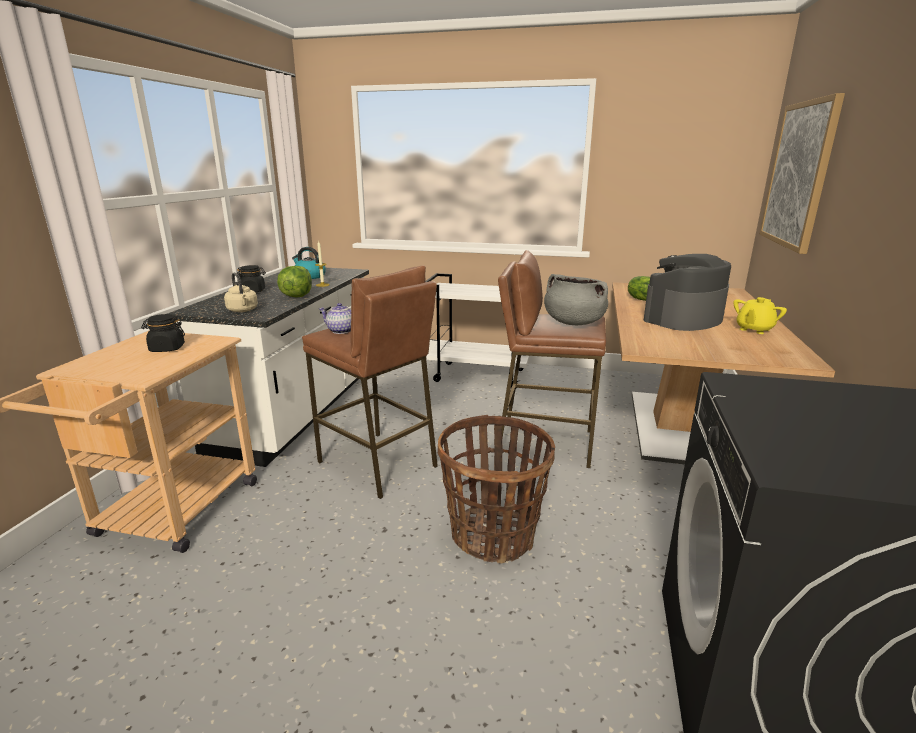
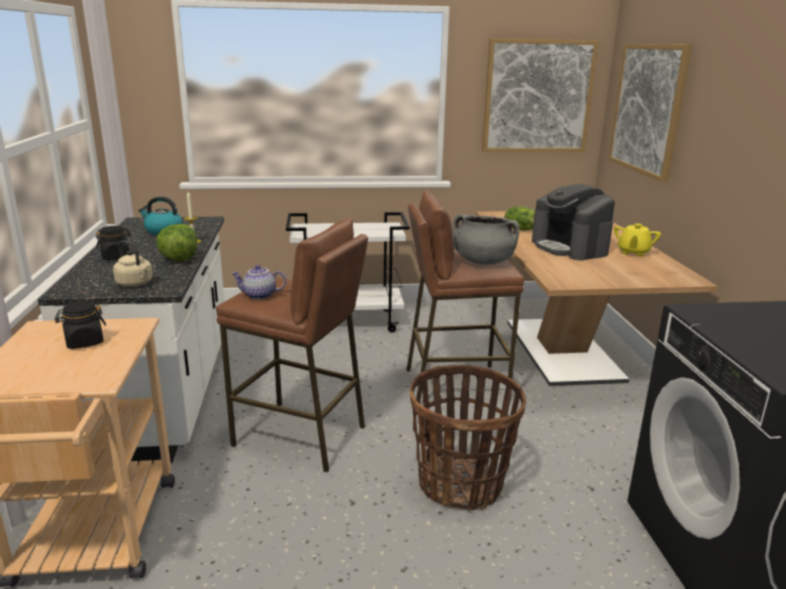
camera: 20 degrees left, 0 degrees up
coffee machine [644,254,731,331] -> coffee machine turned 60 degrees counterclockwise [532,184,615,261]
none -> picture [482,38,599,152]

